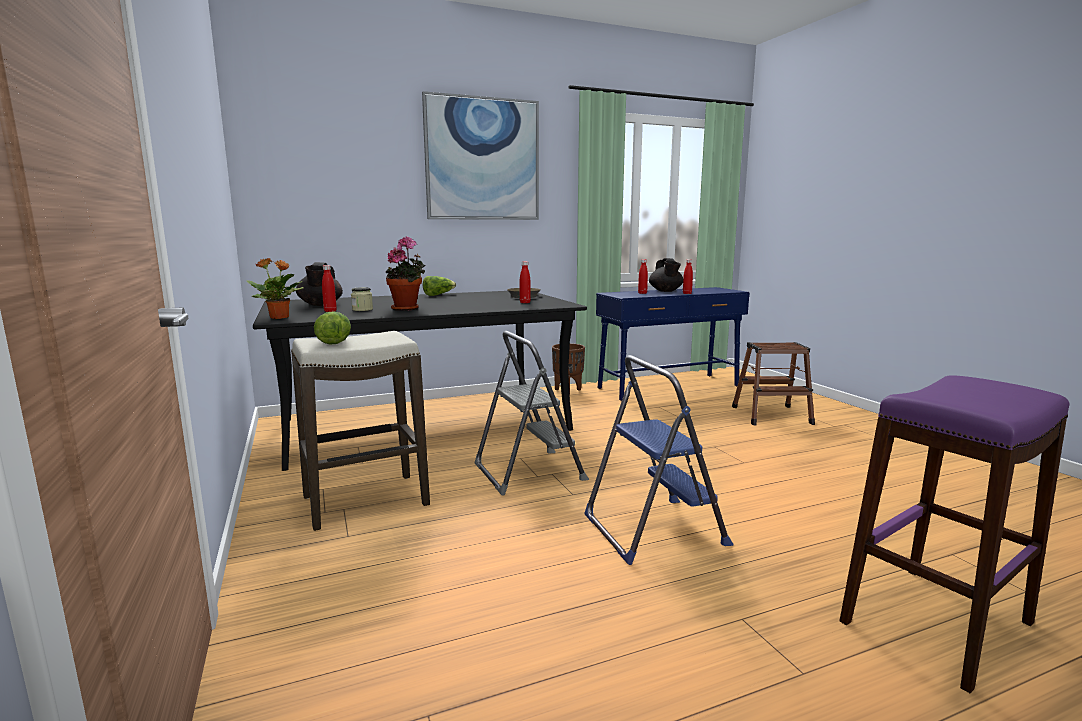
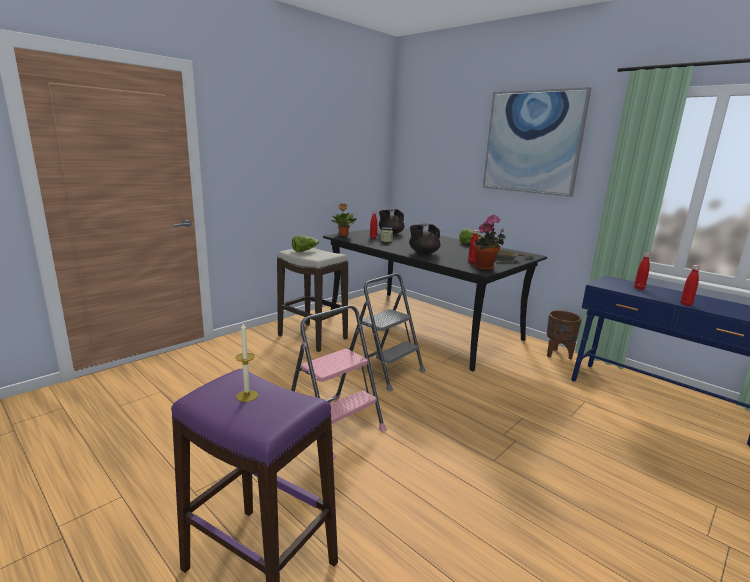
camera: 65 degrees right, 5 degrees up
potted plant [386,236,425,311] -> potted plant moved to [473,215,506,270]
blue step ladder [584,355,734,565] -> pink step ladder [291,305,387,460]
black teapot [649,258,683,292] -> black teapot moved to [409,223,440,255]
brown step ladder [732,342,815,425] -> none
none -> candle [235,323,258,402]

